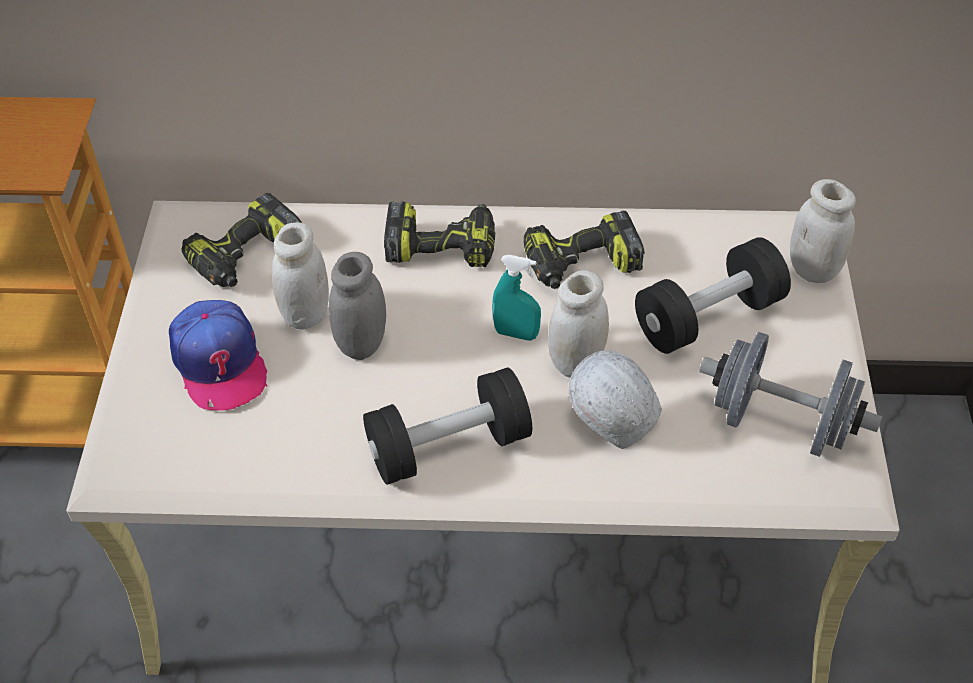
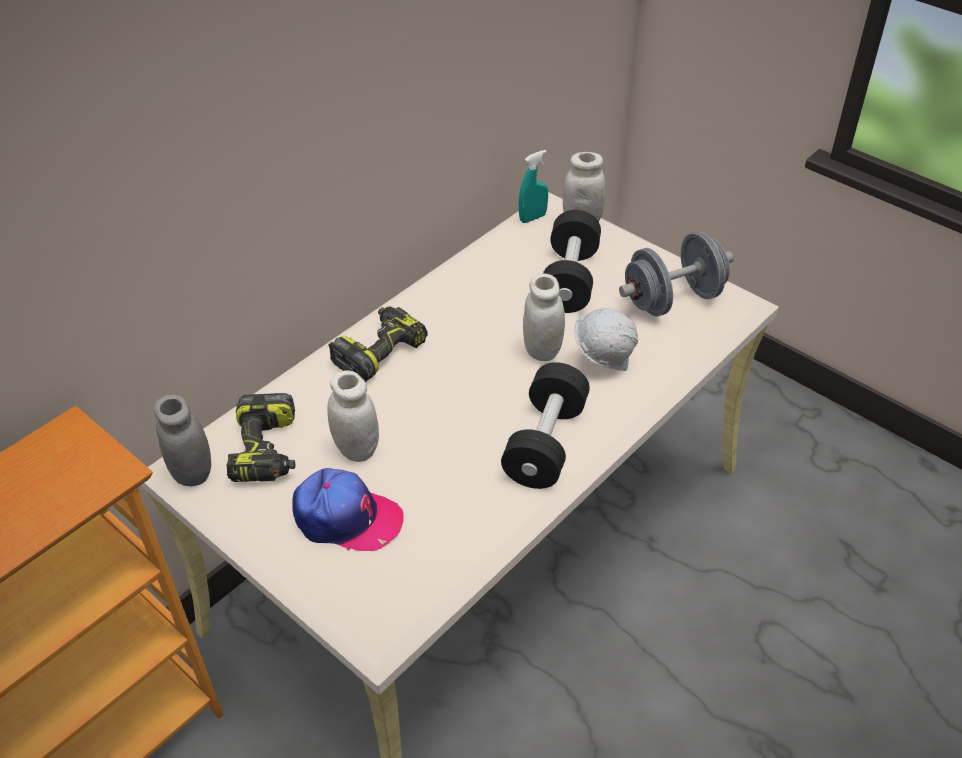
camera: 50 degrees left, 5 degrees down
grey jar [329,252,386,360] -> grey jar moved to [154,395,211,486]
turquoise spray bottle [492,255,541,341] -> turquoise spray bottle moved to [519,150,548,223]
power drill [524,211,645,289] -> none

